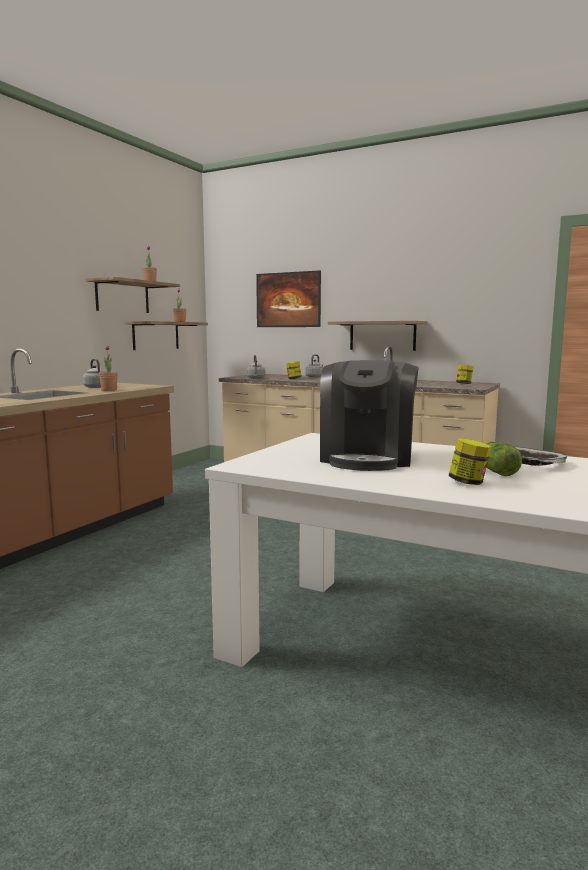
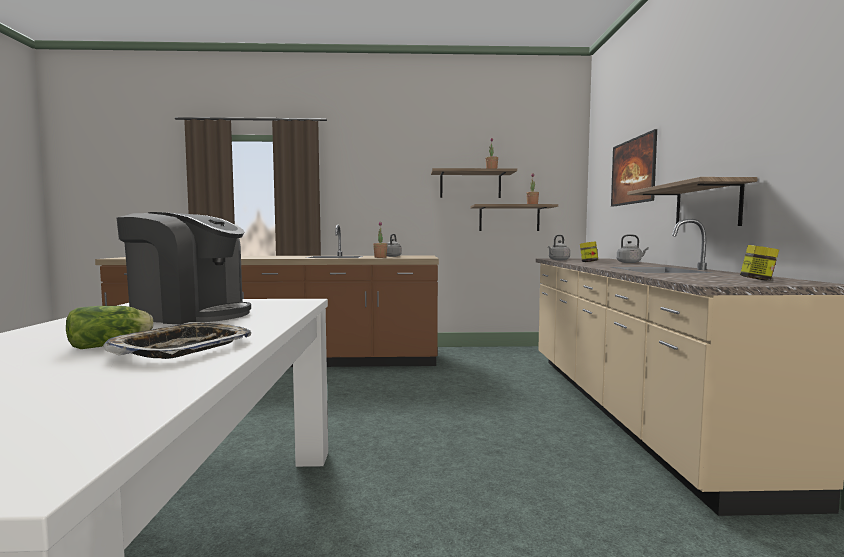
camera: 60 degrees right, 5 degrees down
coffee machine [320,360,419,471] -> coffee machine turned 150 degrees counterclockwise [117,212,251,325]
jar [449,438,492,485] -> none

